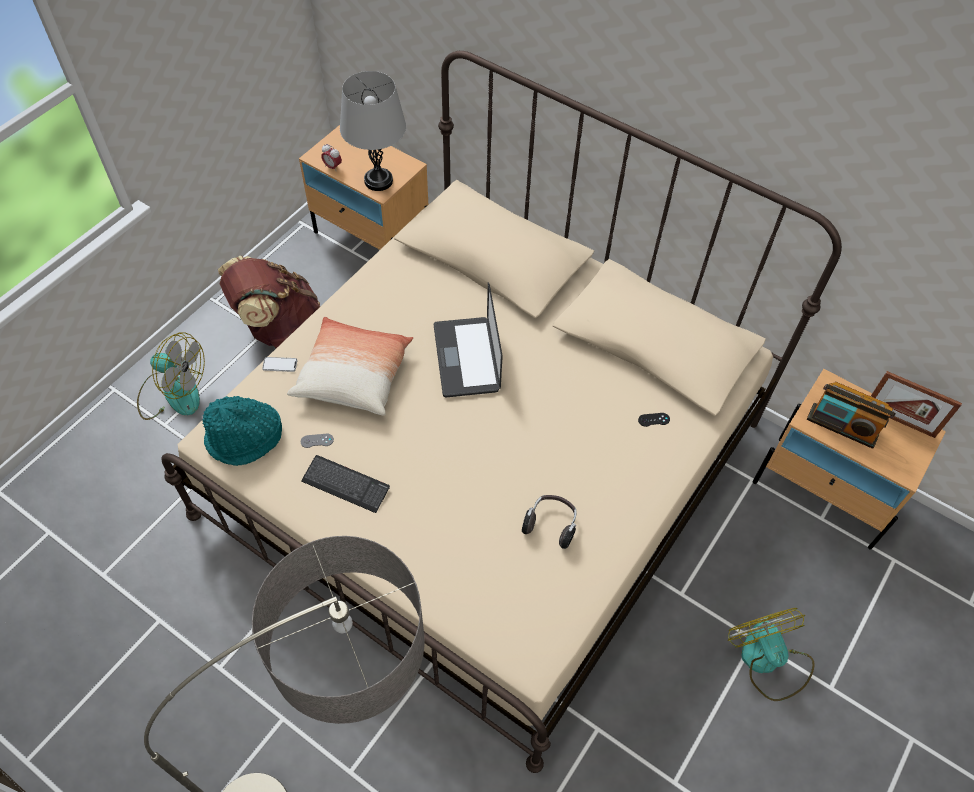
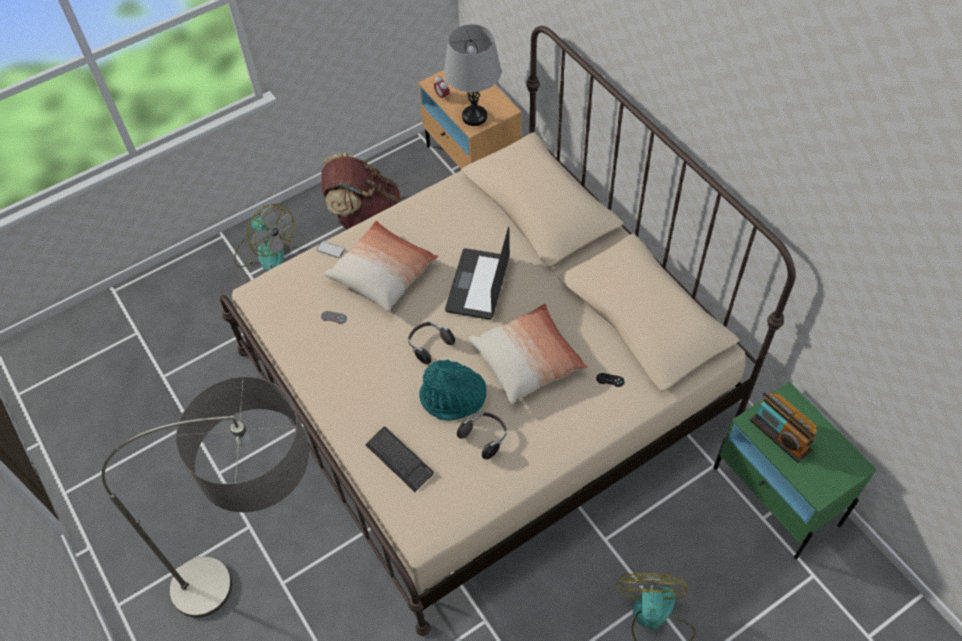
camera: 25 degrees right, 0 degrees up
turquoise hat [202,396,282,466] -> turquoise hat moved to [419,360,487,421]
keyboard [302,455,390,513] -> keyboard moved to [366,426,434,492]
beige nightstand [753,369,946,550] -> green nightstand [713,382,877,559]
picture frame [871,371,962,438] -> none
none -> headphones [408,322,455,364]
none -> pillow [468,304,588,404]

